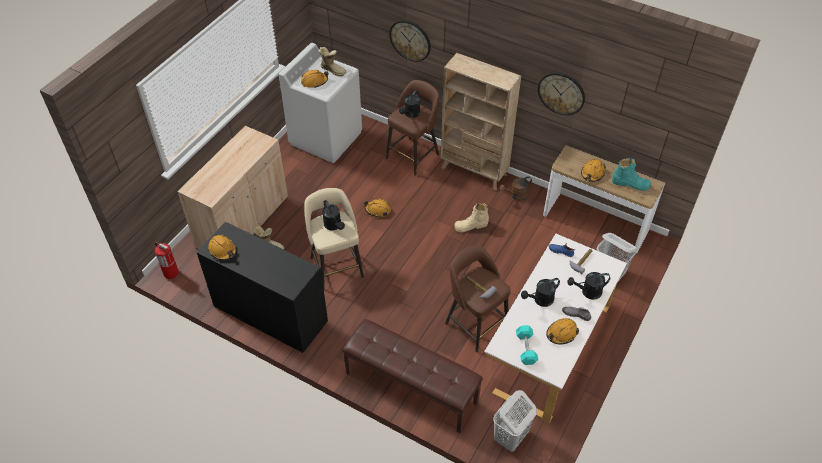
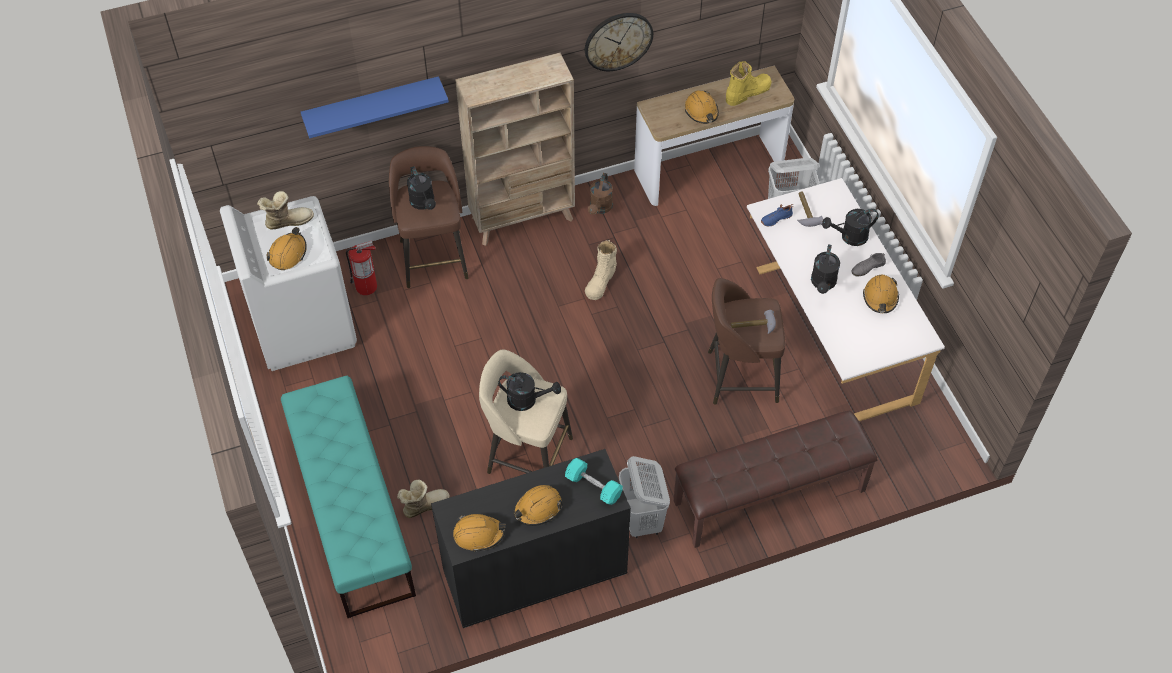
camera: 50 degrees left, 5 degrees up
fire extinguisher [155,242,179,279] -> fire extinguisher moved to [346,240,377,295]
beige cabinet [177,126,288,249] -> turquoise bench [281,376,416,618]
orange hard hat [364,199,391,217] -> orange hard hat moved to [514,485,563,526]
wall clock [389,20,431,62] -> blue shelf [301,76,449,138]
white laundry basket [493,390,537,452] -> white laundry basket moved to [619,456,670,538]
turquoise dumbbell [516,325,538,365] -> turquoise dumbbell moved to [565,458,623,505]
black watering can [568,272,610,300] -> black watering can turned 45 degrees clockwise [822,209,879,246]
turquoise boot [612,158,651,191] -> yellow boot [726,61,772,106]

